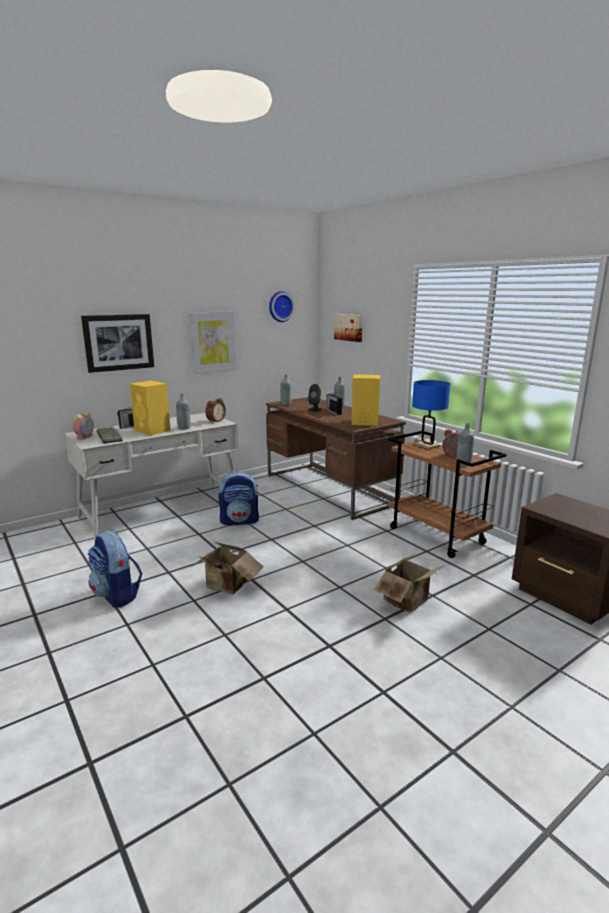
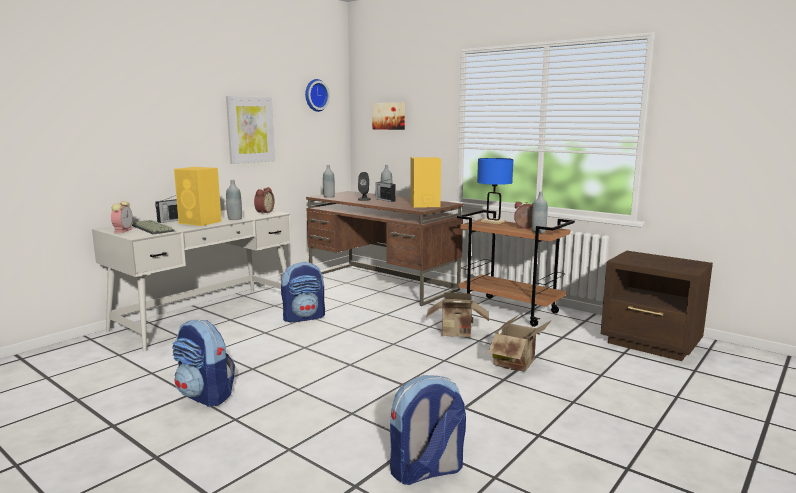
camera: 15 degrees left, 5 degrees down
picture [81,314,154,373] -> none
cardboard box [193,542,264,595] -> cardboard box moved to [426,292,489,337]
none -> backpack [390,375,466,485]

